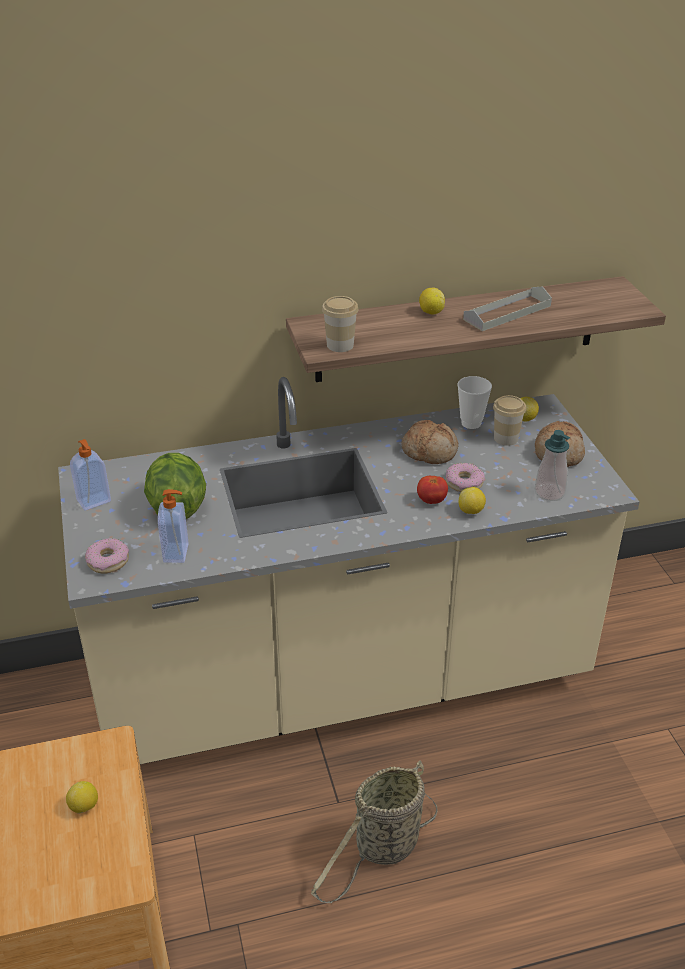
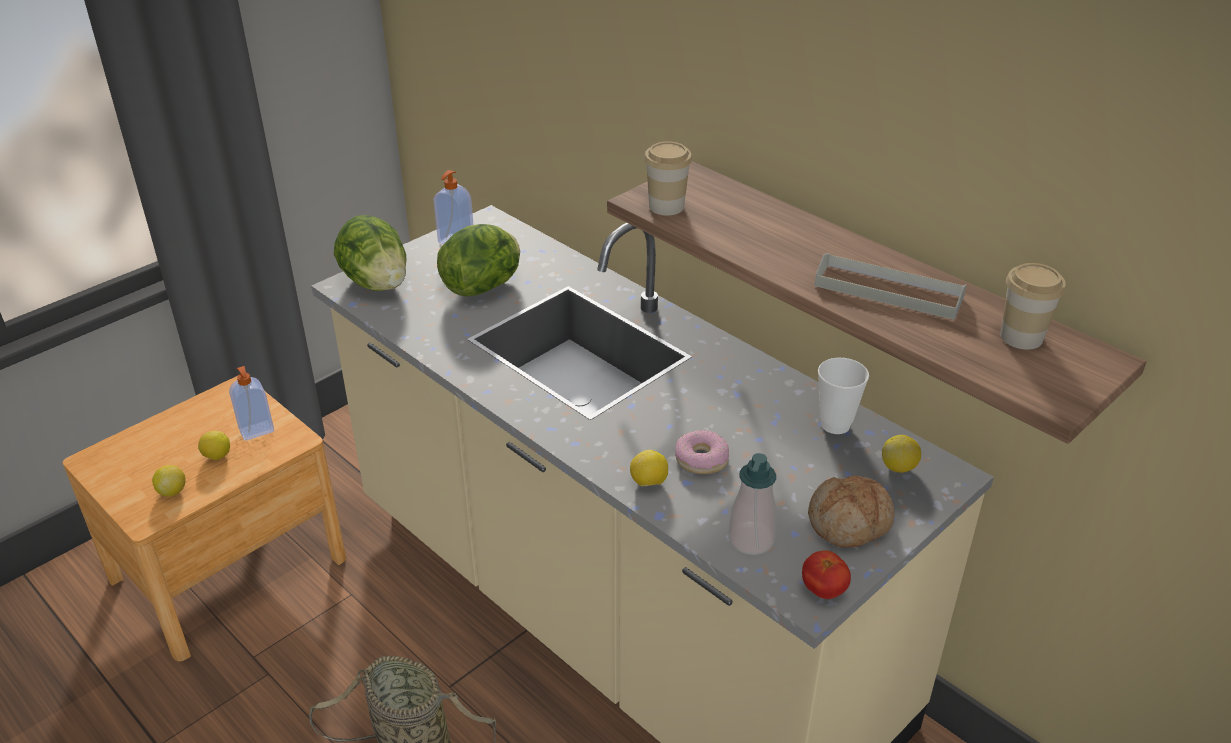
camera: 60 degrees right, 0 degrees up
donut [85,538,129,574] -> lettuce [334,215,406,291]
soap dispenser [158,489,188,563] -> soap dispenser moved to [229,366,274,441]
bread [402,420,459,464] -> none
tomato [417,476,448,504] -> tomato moved to [802,550,851,599]
lemon [419,288,445,315] -> lemon moved to [152,465,186,497]
cup [493,395,526,446] -> cup moved to [1000,263,1066,350]

